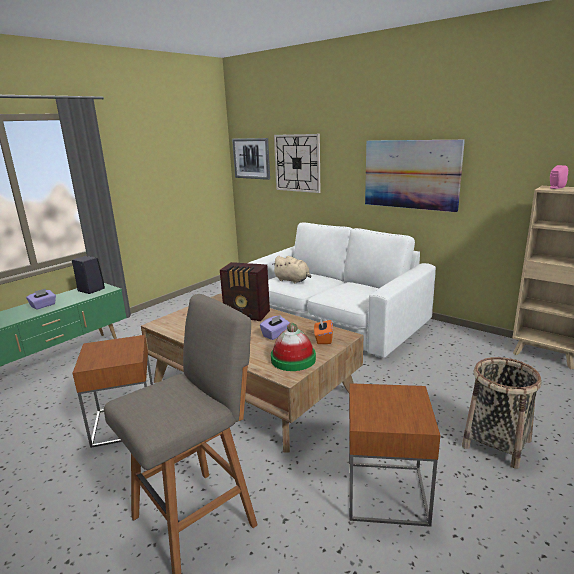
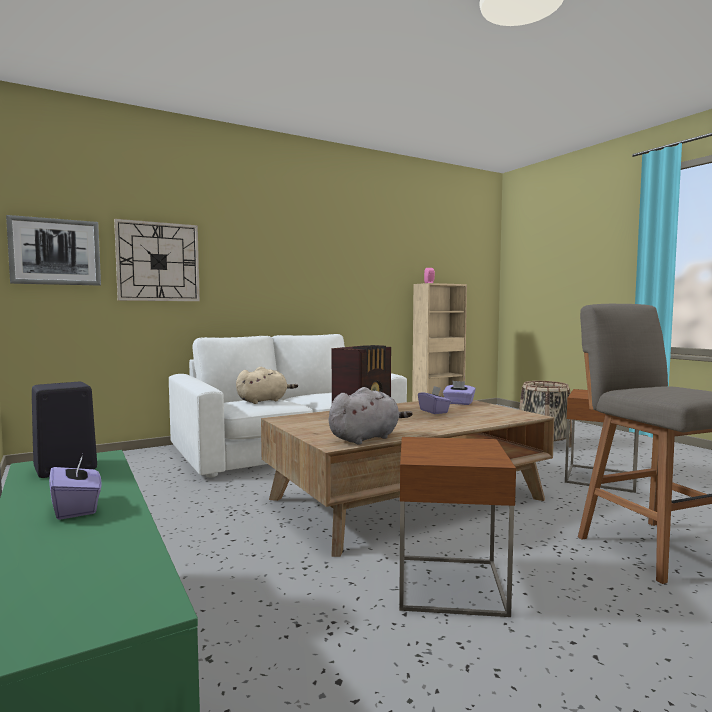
camera: 70 degrees left, 15 degrees down
hat [271,323,316,371] -> none
orange tissue box [314,319,333,344] -> purple tissue box [443,381,476,405]
picture [365,140,465,212] -> none
none -> grey plush toy [329,387,413,445]

